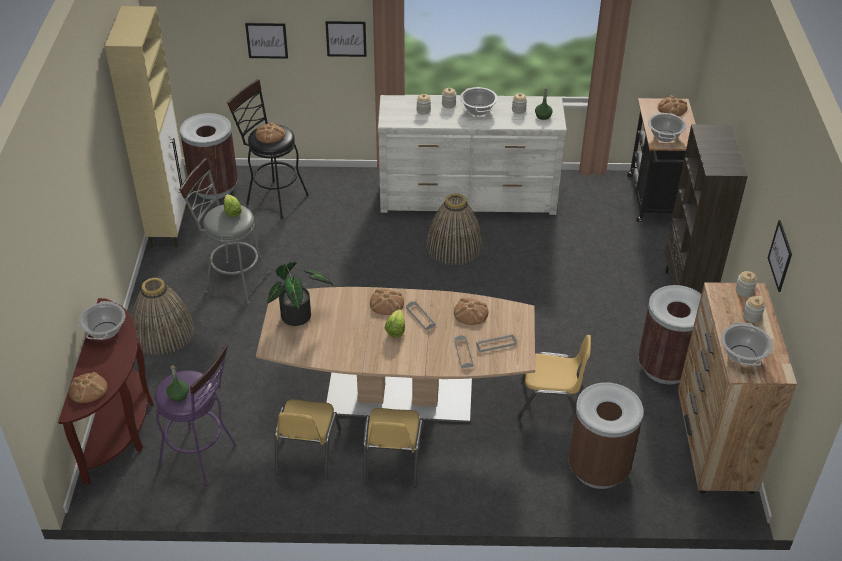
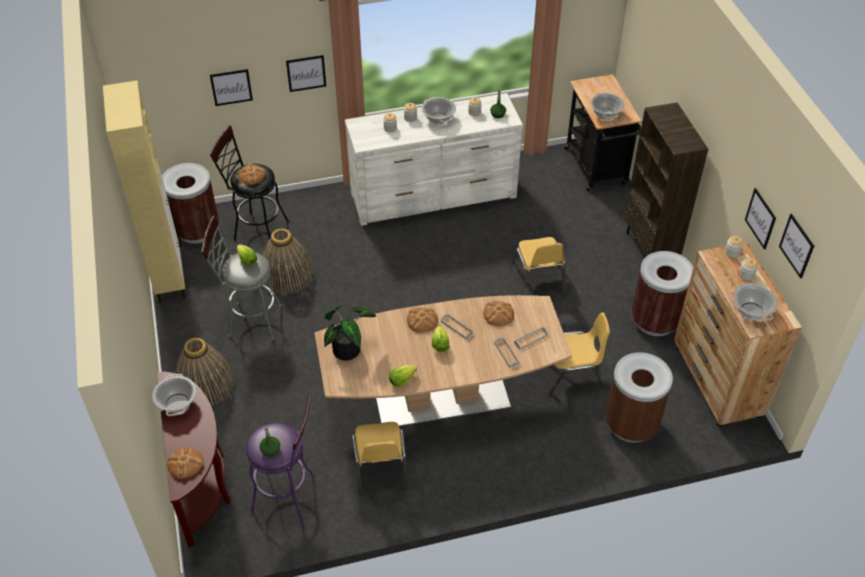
camera: 15 degrees left, 5 degrees up
yellow chair [363,408,424,488] -> yellow chair moved to [512,237,565,295]
basket [427,193,482,266] -> basket moved to [262,229,314,295]
bread [658,95,688,116] -> none
none -> lettuce [389,365,417,387]
none -> picture [779,214,814,279]

